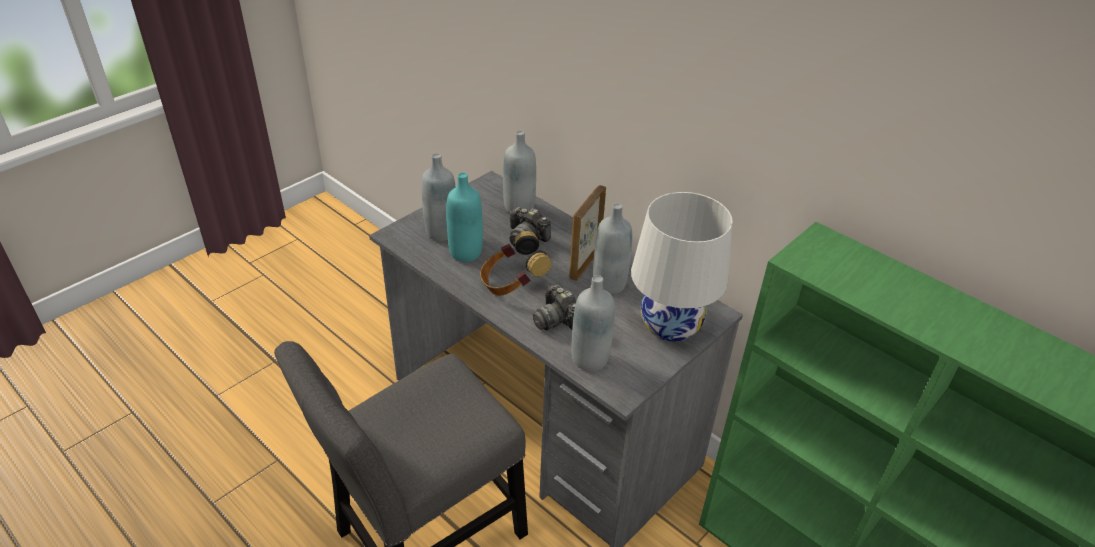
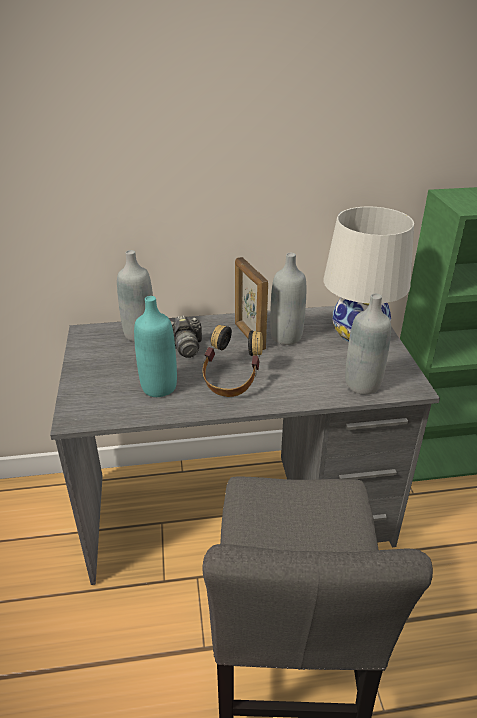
camera: 50 degrees left, 5 degrees down
grey bottle [421,153,456,241] -> none
camera [533,284,576,331] -> none

